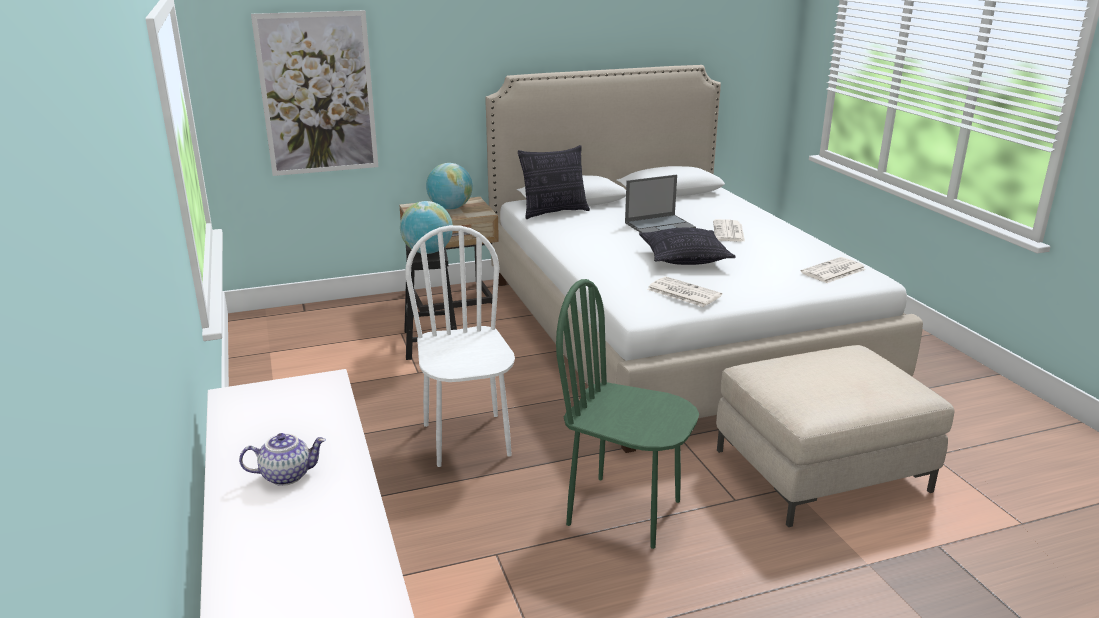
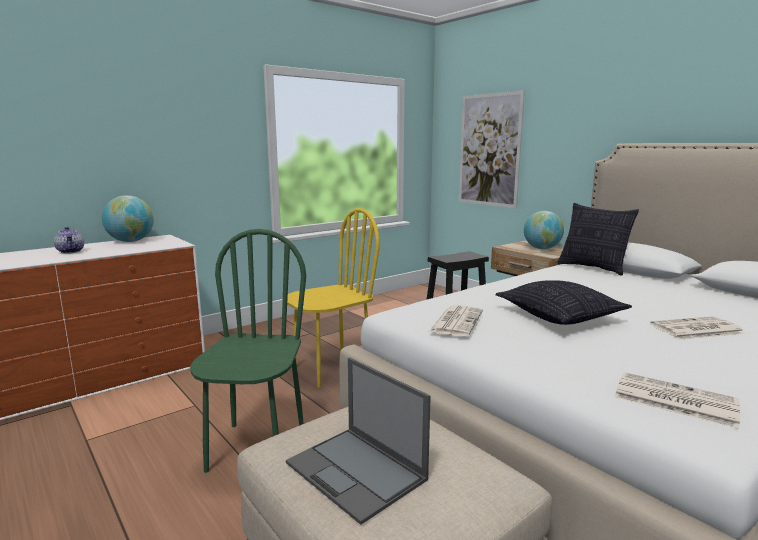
camera: 70 degrees right, 10 degrees down
globe [400,201,453,254] -> globe moved to [102,195,154,242]
white chair [405,225,515,467] -> yellow chair [287,208,380,388]
laptop [625,175,696,232] -> laptop moved to [286,357,431,525]

